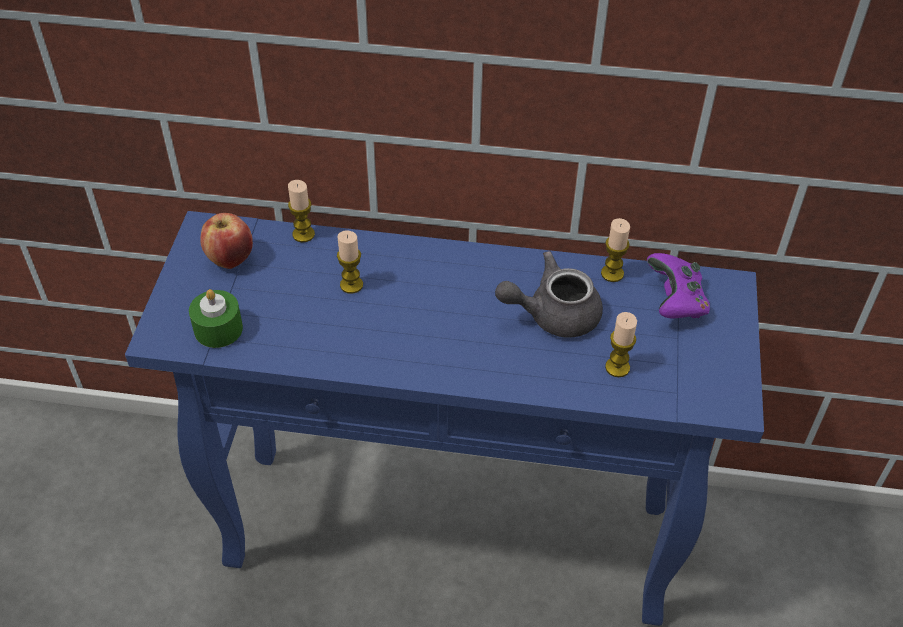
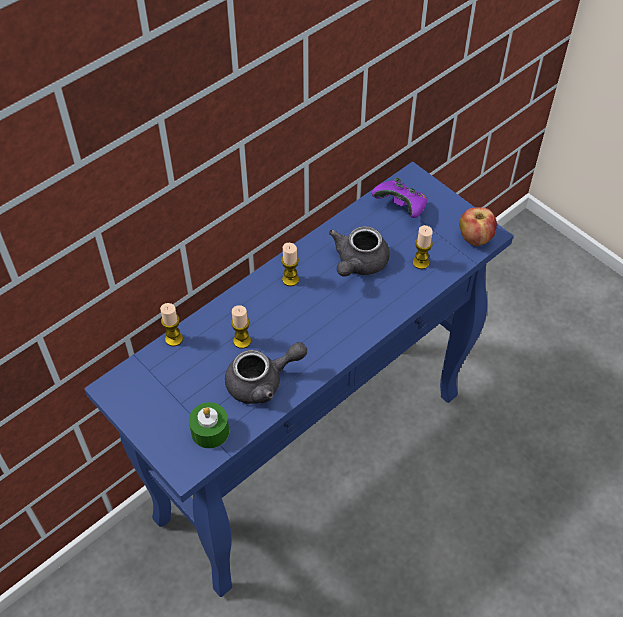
camera: 50 degrees left, 5 degrees up
apple [200,213,253,269] -> apple moved to [459,207,497,246]
candle [601,218,630,282] -> candle moved to [281,243,299,286]
none -> grey teapot [225,342,307,404]

